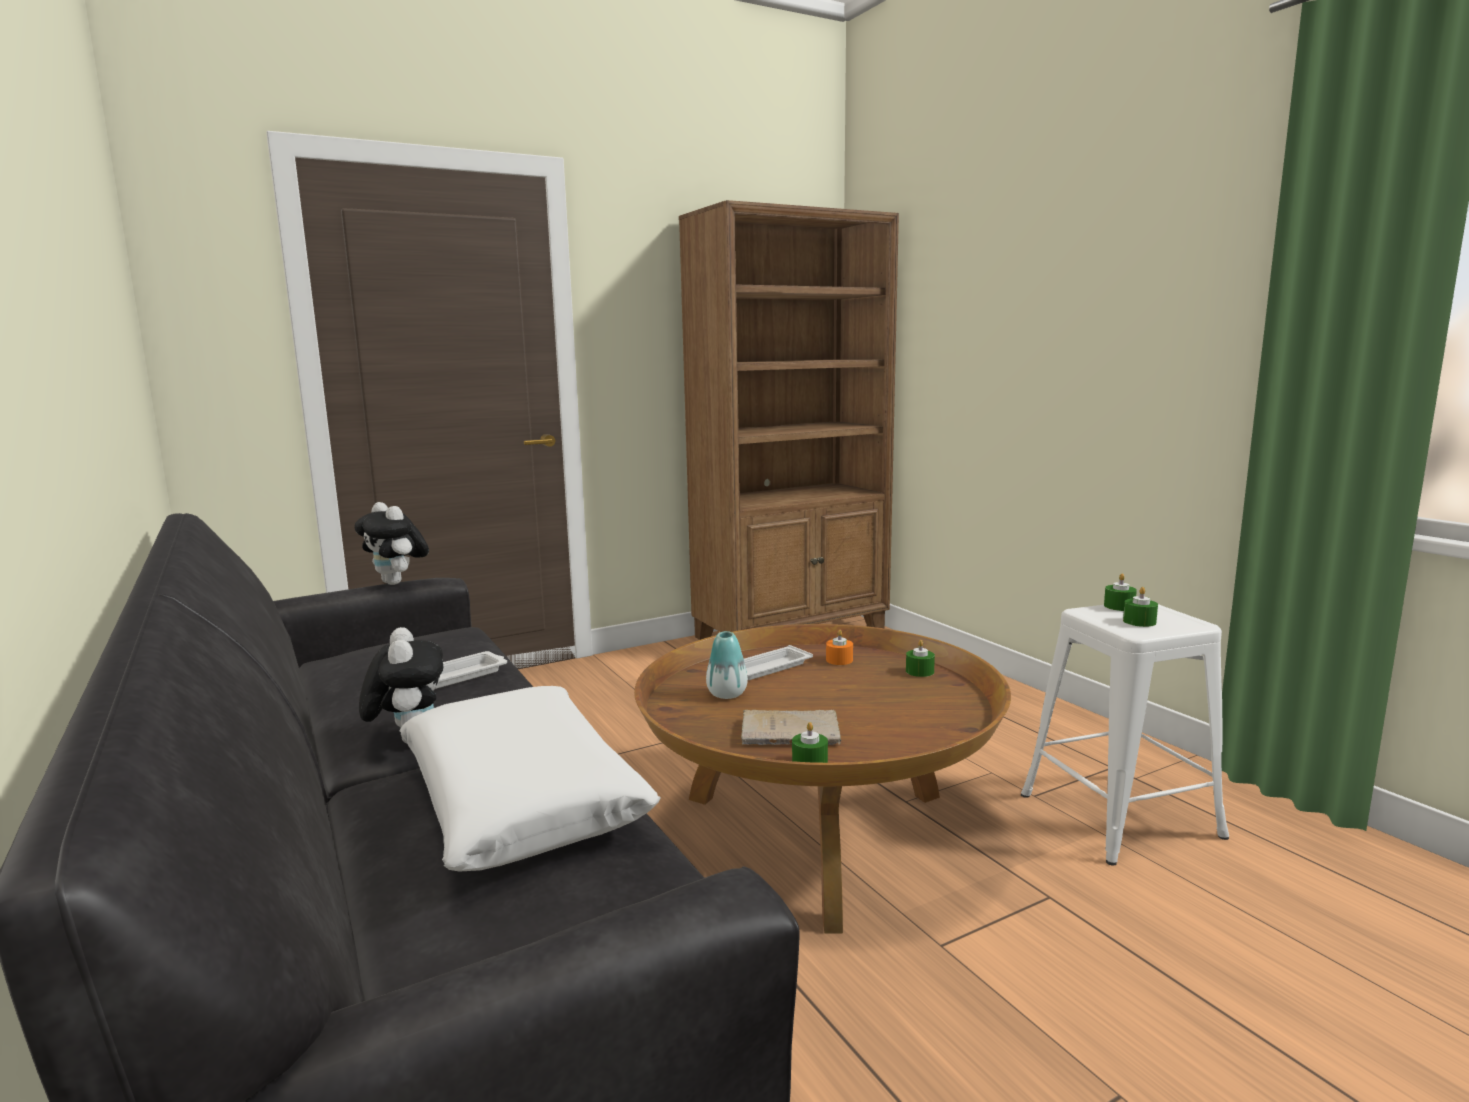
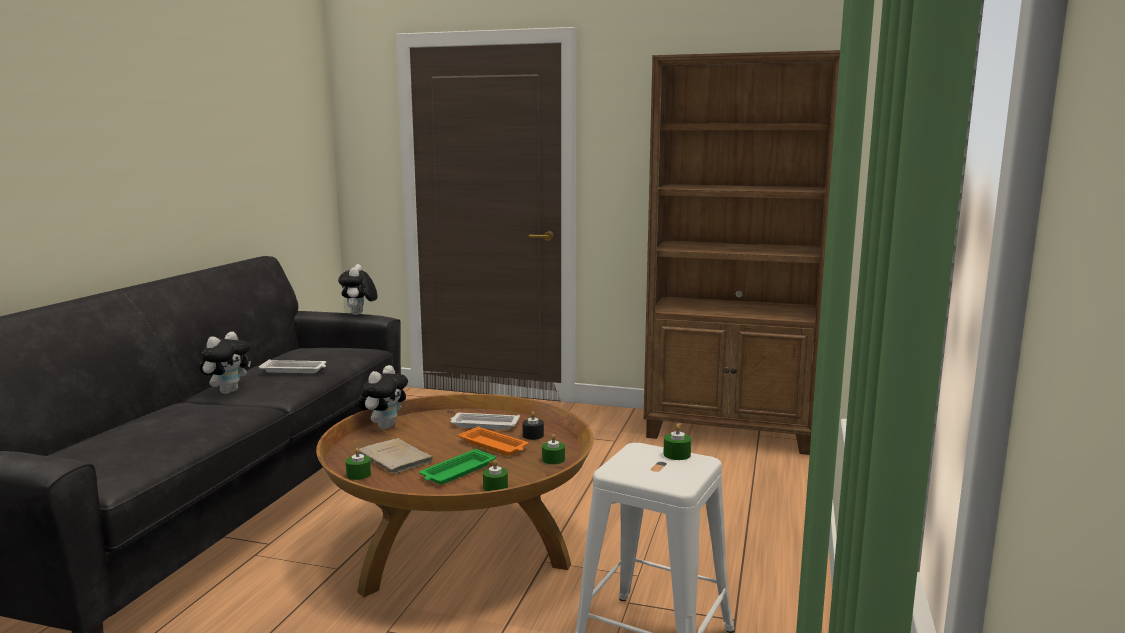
camera: 45 degrees right, 0 degrees up
white pillow [400,686,661,872] -> none
vase [706,631,748,699] -> none
orange candle [826,630,853,665] -> black candle [523,412,544,440]
green candle [1123,587,1158,627] -> green candle moved to [483,460,508,491]
none -> plush toy [358,365,408,429]
none -> green tray [419,449,496,485]
none -> orange tray [459,426,529,456]

